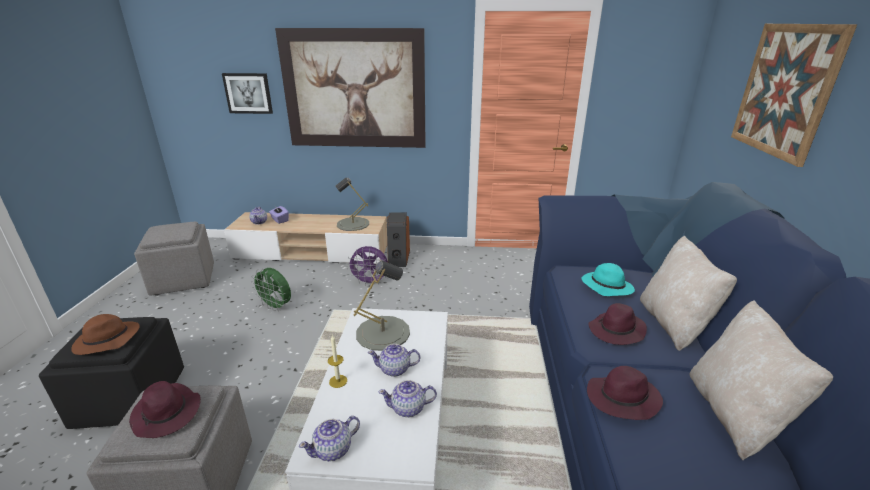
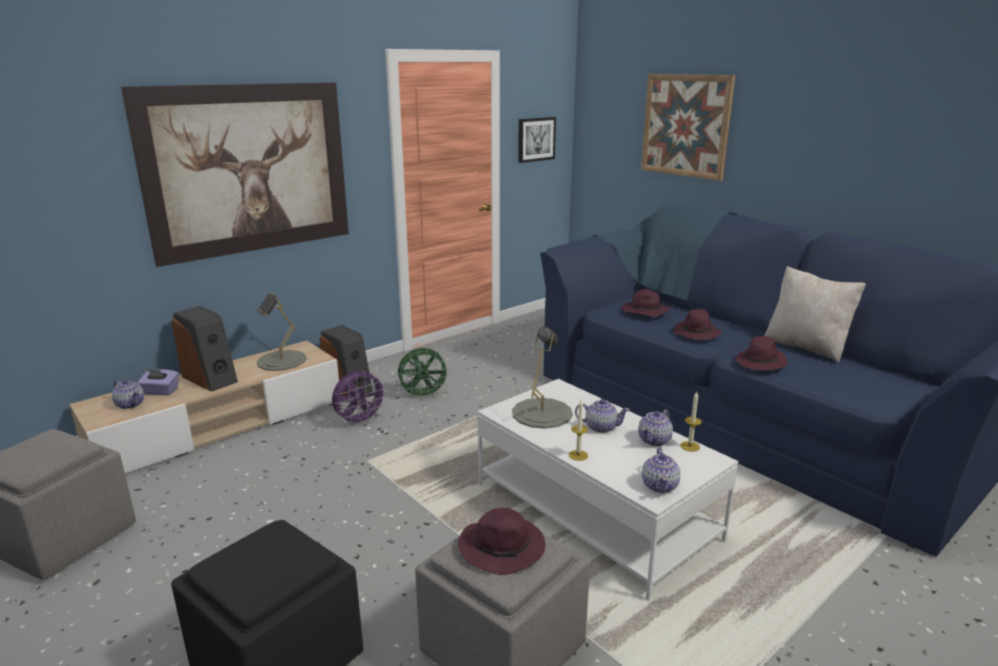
camera: 45 degrees left, 5 degrees down
brown hat [71,314,140,355] -> none
picture [222,73,273,114] -> picture moved to [518,117,556,163]
green fan [251,268,291,311] -> green fan moved to [396,348,450,400]
teapot [368,344,420,377] -> teapot turned 120 degrees counterclockwise [575,399,630,433]
turquoise hat [582,263,635,296] -> purple hat [621,289,670,317]
beige pillow [640,236,737,351] -> none
none -> speaker [171,306,238,391]
none -> candle [680,392,702,452]

